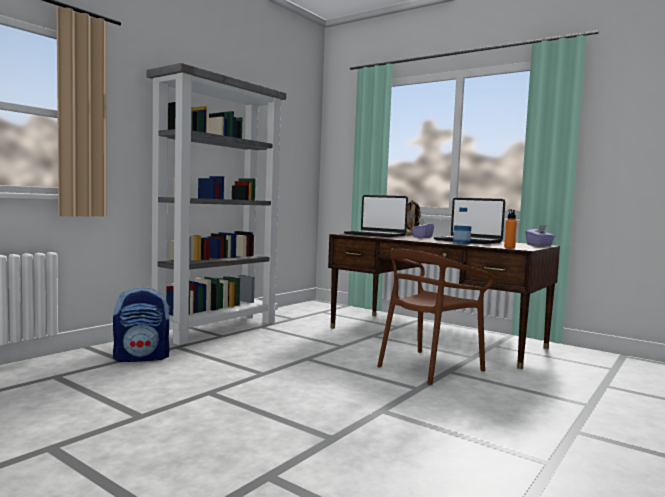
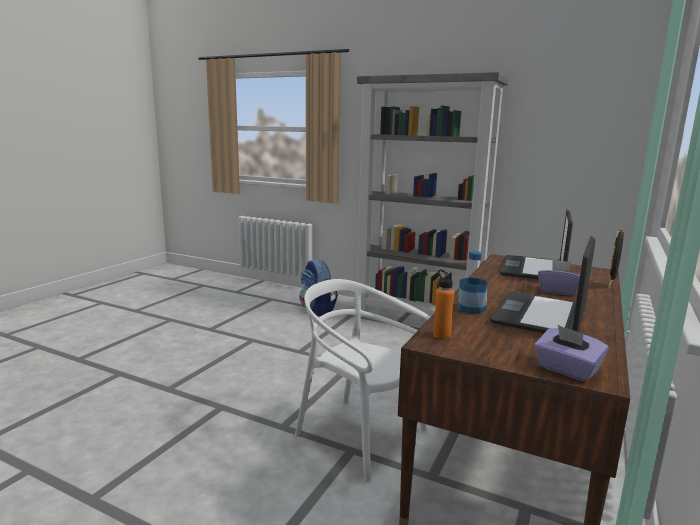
camera: 80 degrees right, 10 degrees up
brown chair [377,248,494,385] -> white chair [295,279,430,482]

